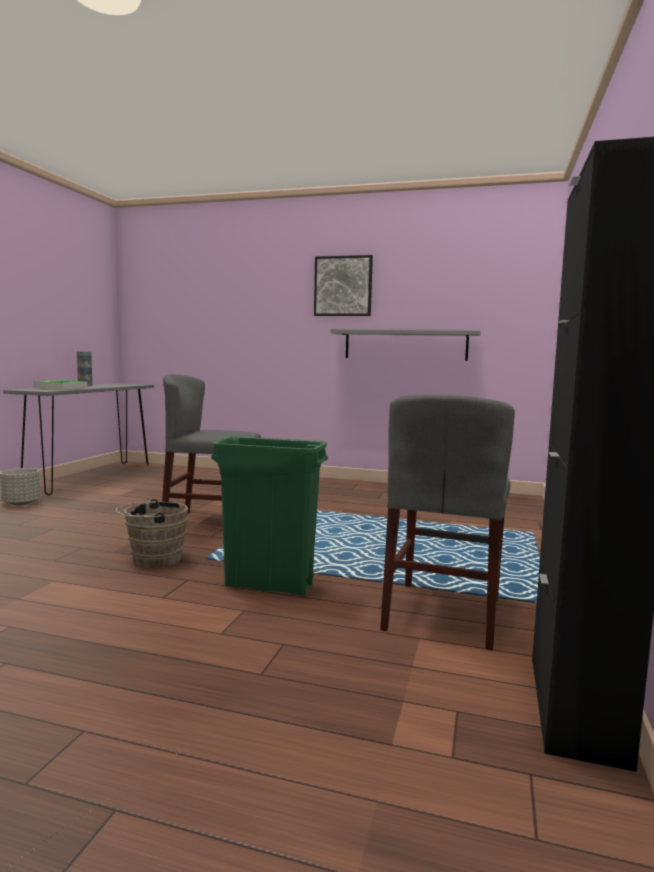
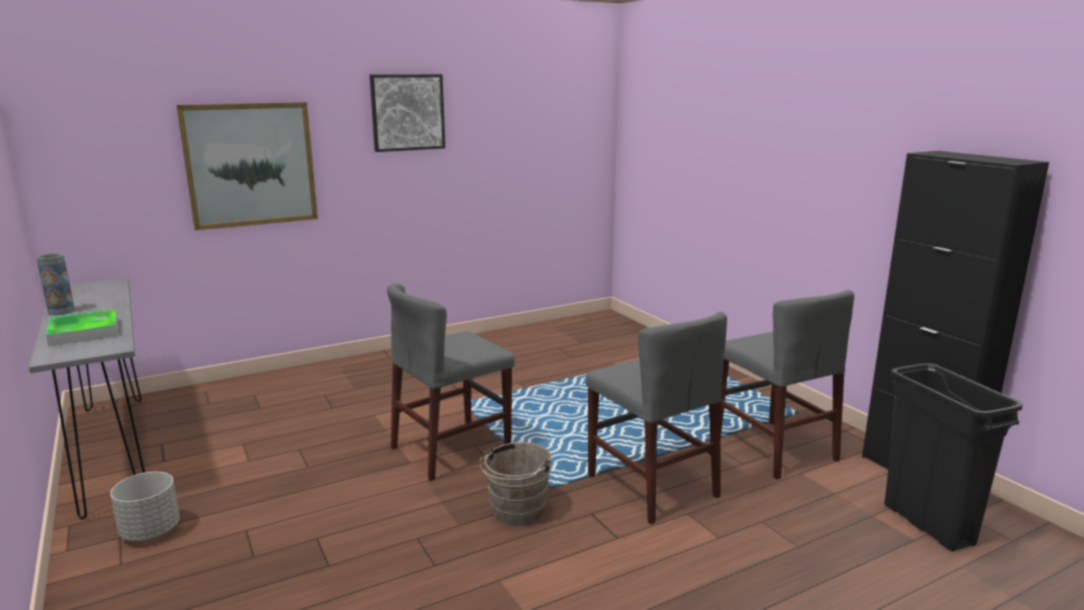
camera: 45 degrees left, 10 degrees up
green trash can [211,436,328,596] -> grey chair [586,312,727,525]
grey shelf [331,329,480,361] -> none
none -> picture [176,102,318,230]
none -> black trash can [884,363,1023,552]

